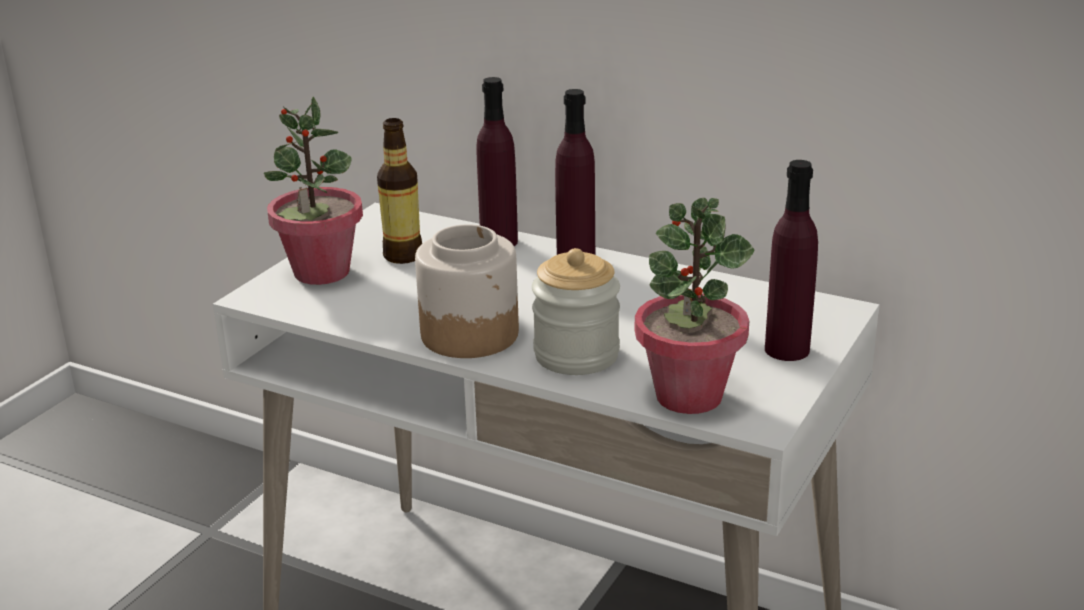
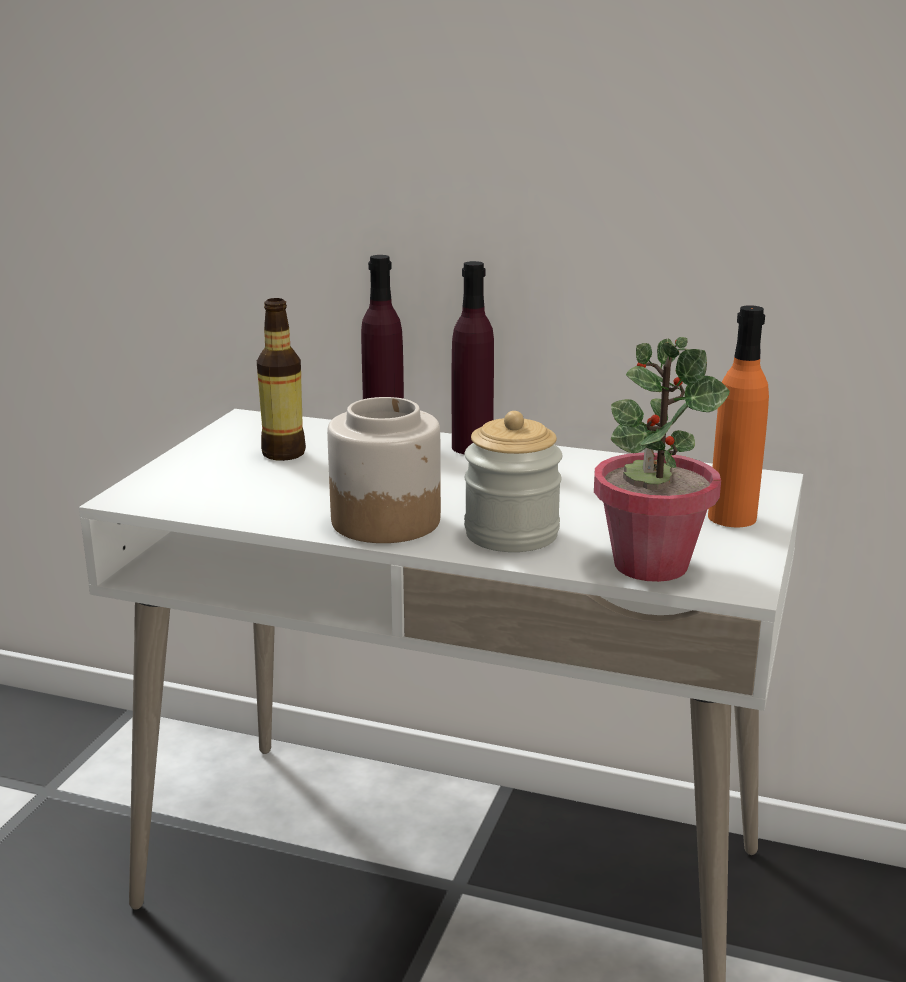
camera: 10 degrees left, 5 degrees down
potted plant [264,97,363,285] -> none
purple bottle [765,160,818,361] -> orange bottle [708,305,769,527]

